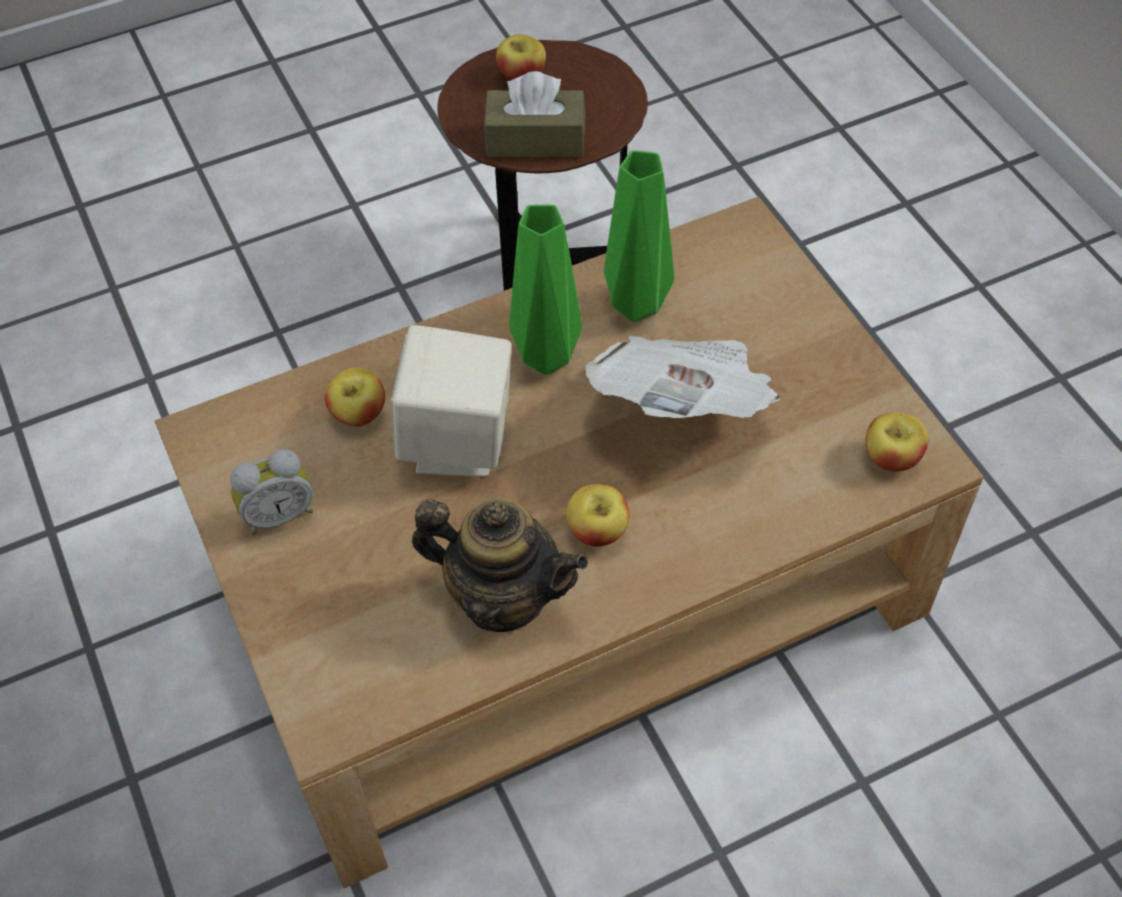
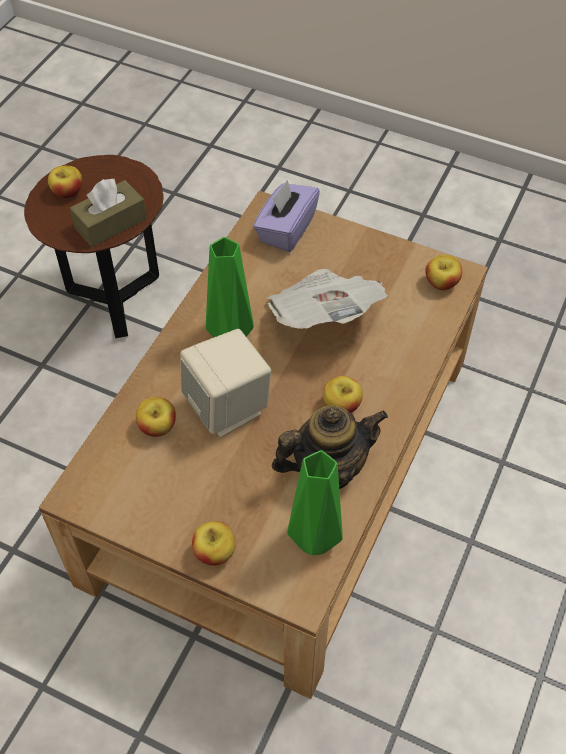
camera: 40 degrees left, 0 degrees up
alarm clock [230,449,313,535] -> none
green vase [604,150,674,322] -> green vase moved to [287,450,343,555]
none -> apple [192,521,236,566]
none -> purple tissue box [253,180,320,252]

